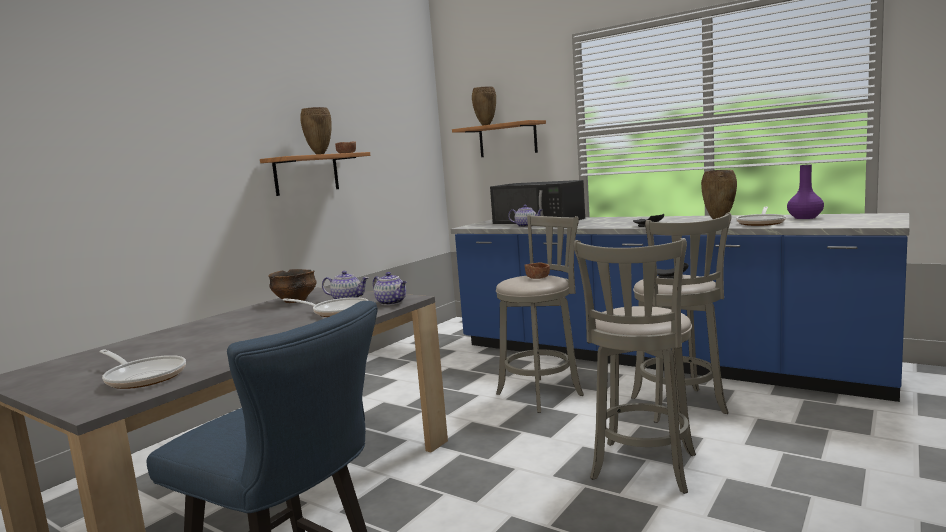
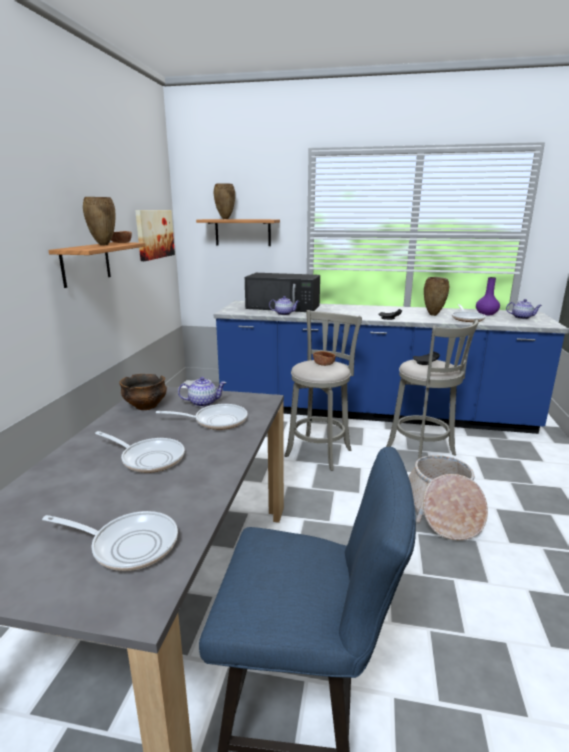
camera: 25 degrees left, 10 degrees up
teapot [373,272,407,305] -> teapot moved to [506,299,542,319]
grey stool [573,238,696,494] -> basket [408,455,488,541]
none -> frying pan [95,431,185,473]
none -> picture [135,210,175,261]

